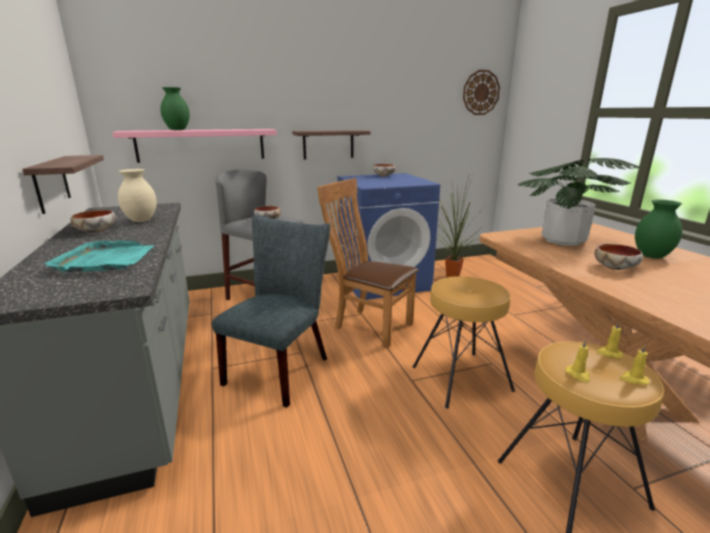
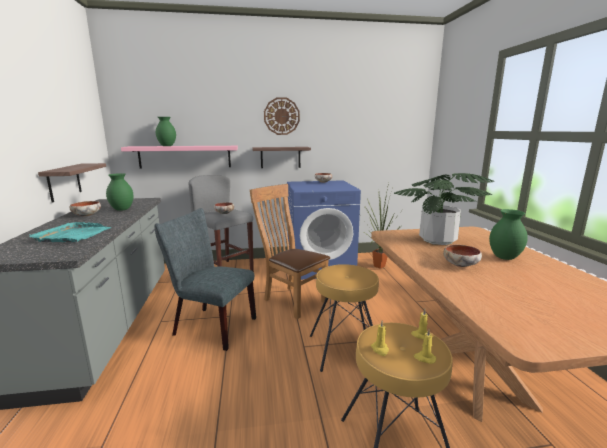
camera: 10 degrees right, 5 degrees down
beige vase [118,169,157,222] -> green vase [106,173,134,211]
grey chair [212,214,330,407] -> grey chair turned 105 degrees counterclockwise [154,208,256,351]
wall clock [463,70,500,115] -> wall clock moved to [264,97,300,135]

